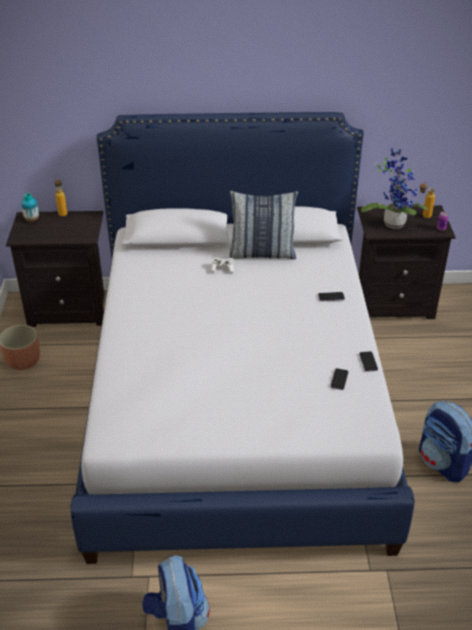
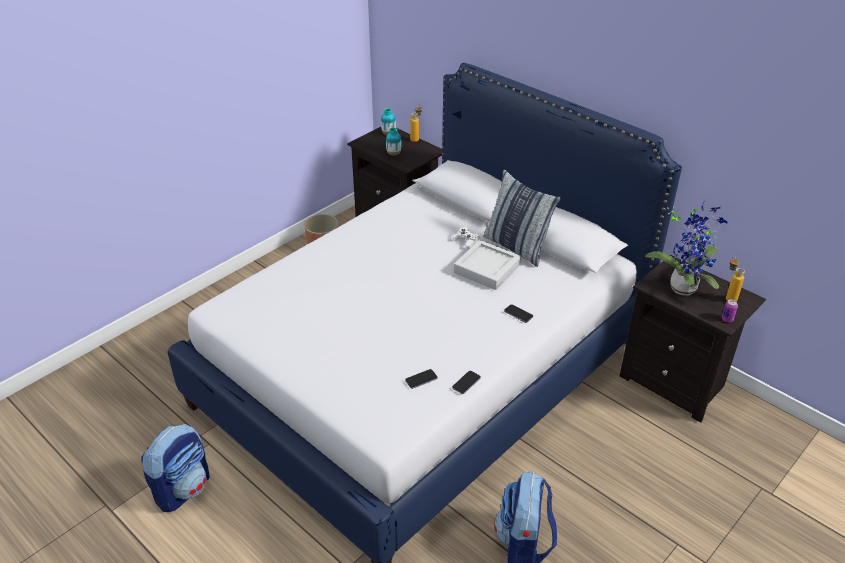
camera: 45 degrees right, 0 degrees up
none -> vase [386,128,401,156]
none -> grey tray [454,240,521,290]

